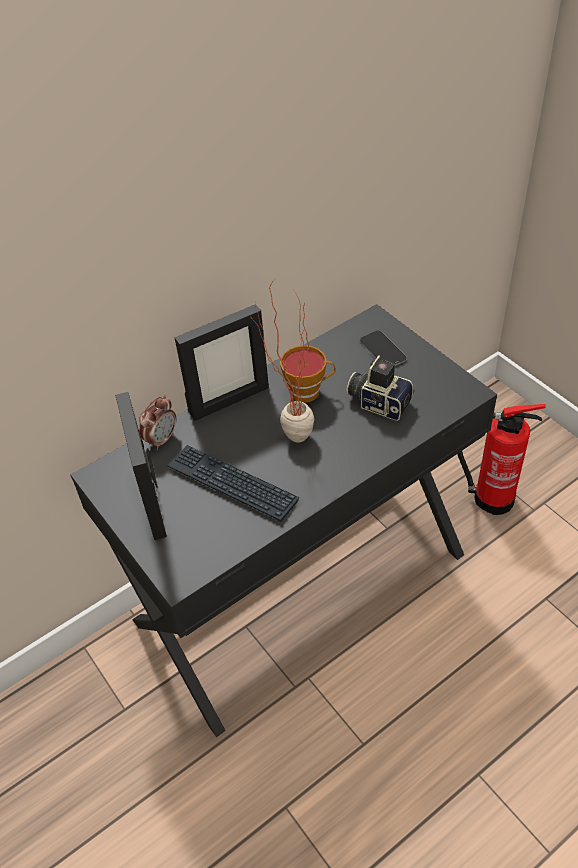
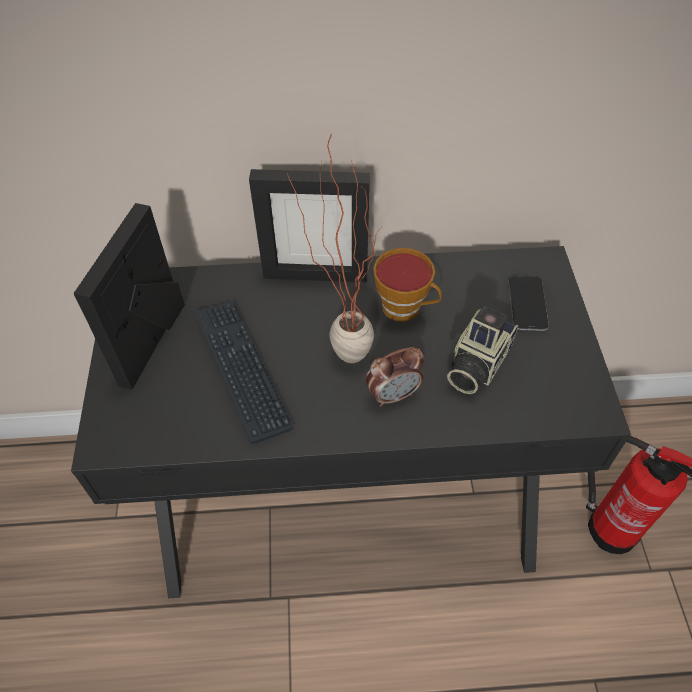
camera: 30 degrees right, 5 degrees up
alarm clock [139,395,176,450] -> alarm clock moved to [366,347,424,407]
camera [346,355,415,421] -> camera turned 120 degrees counterclockwise [447,306,518,394]

